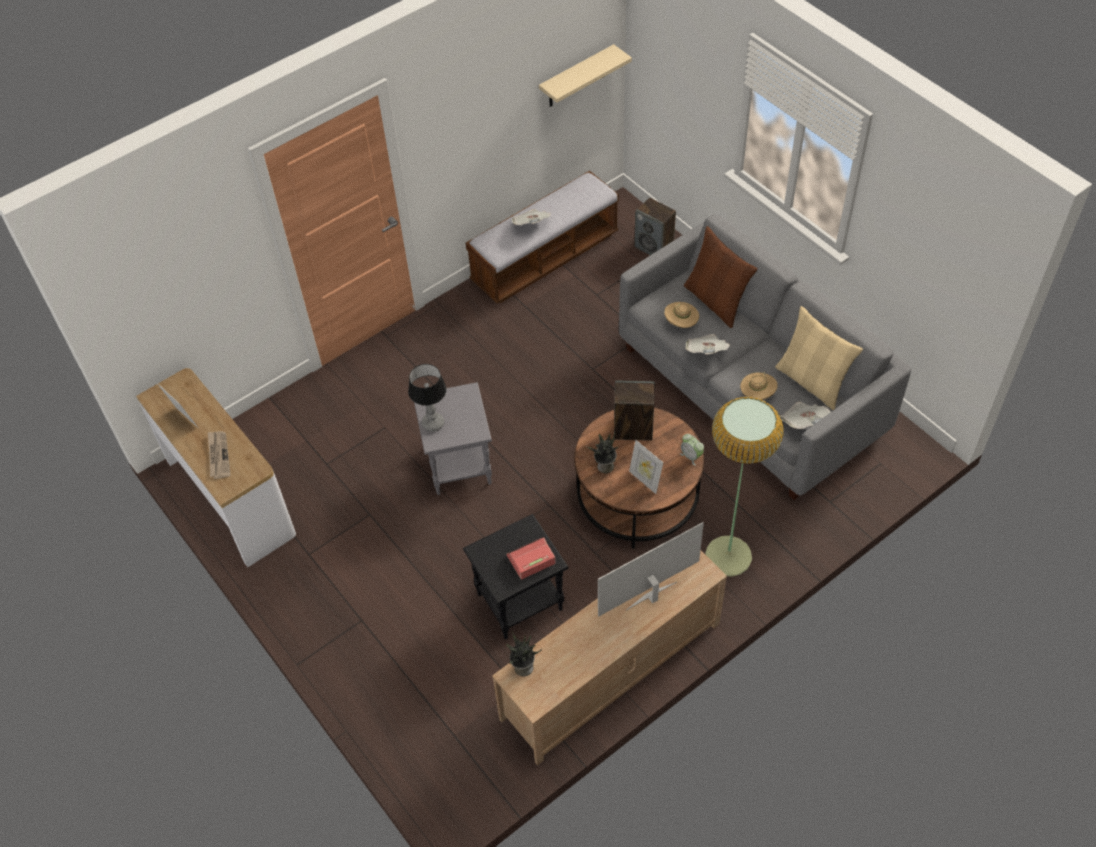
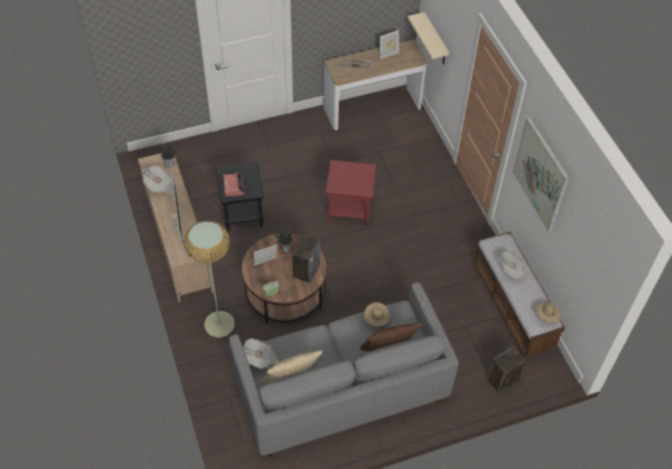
camera: 105 degrees right, 0 degrees up
table lamp [408,364,447,432] -> none
grey side table [414,382,492,495] -> red side table [326,160,377,227]
beige shelf [539,44,632,107] -> beige shelf moved to [408,12,450,64]
newspaper [685,334,730,355] -> newspaper moved to [142,166,174,194]
beige hat [740,372,778,400] -> beige hat moved to [536,302,561,324]
none -> picture [512,117,569,232]

